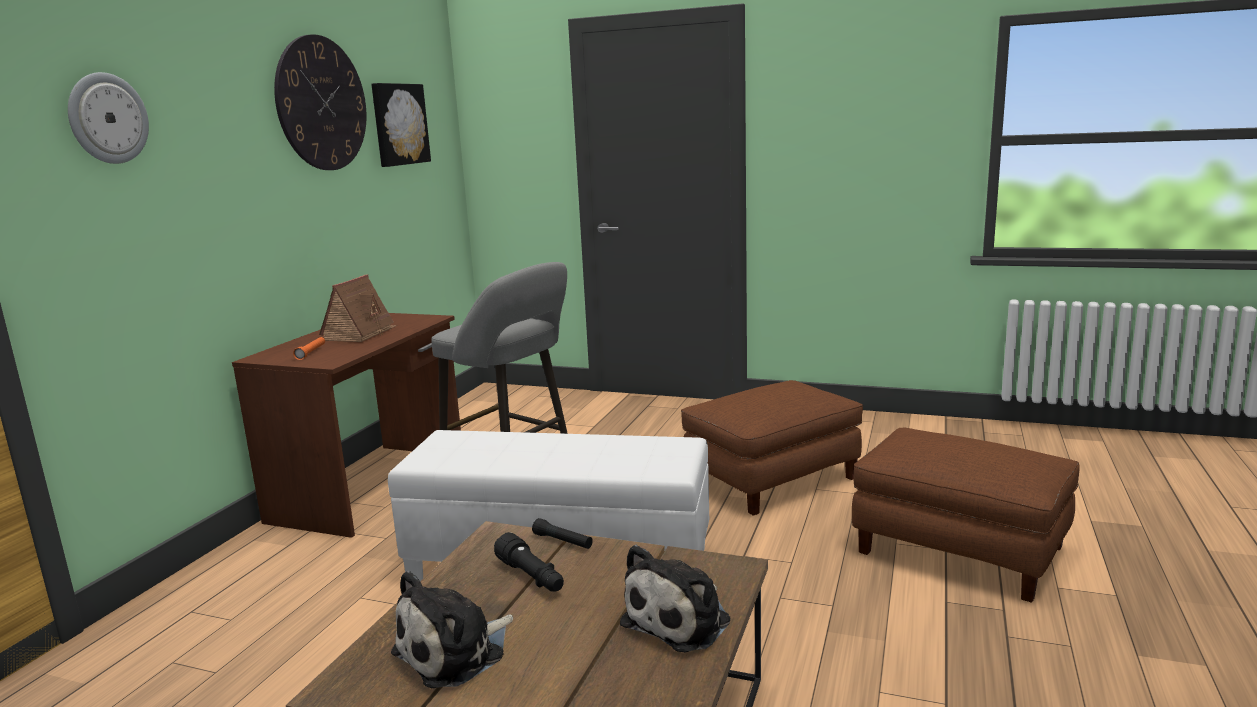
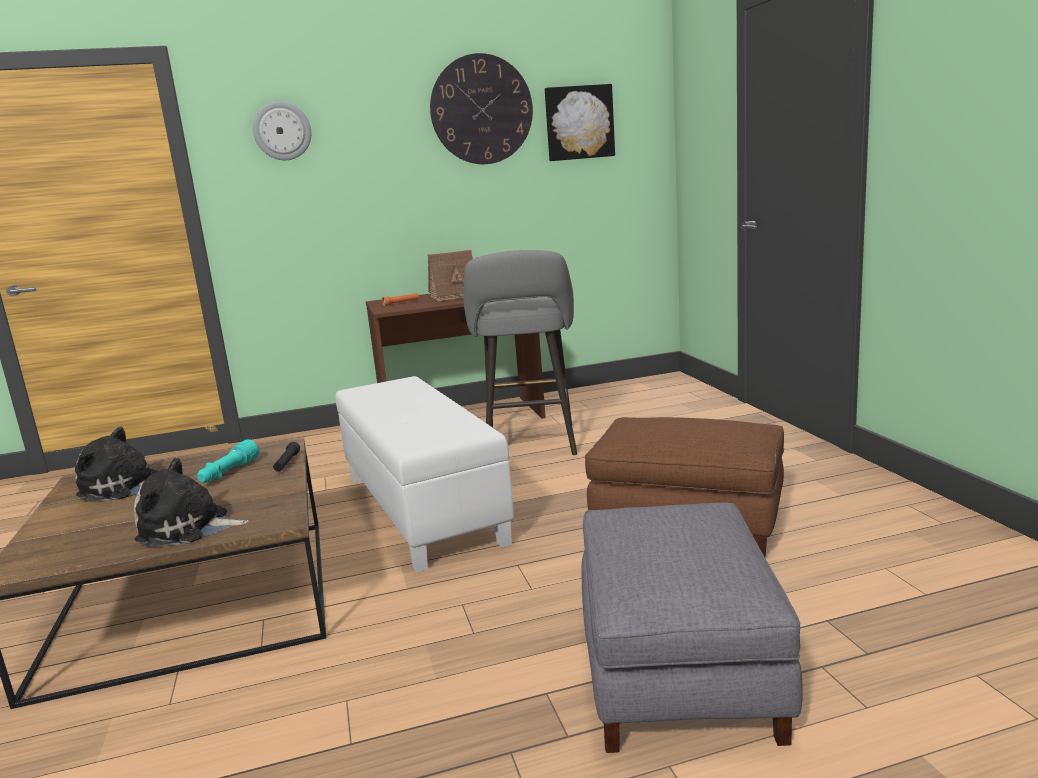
camera: 55 degrees right, 0 degrees up
black flashlight [494,532,564,592] -> turquoise flashlight [197,439,259,483]
brown ottoman [852,427,1080,602] -> grey ottoman [582,503,802,753]

